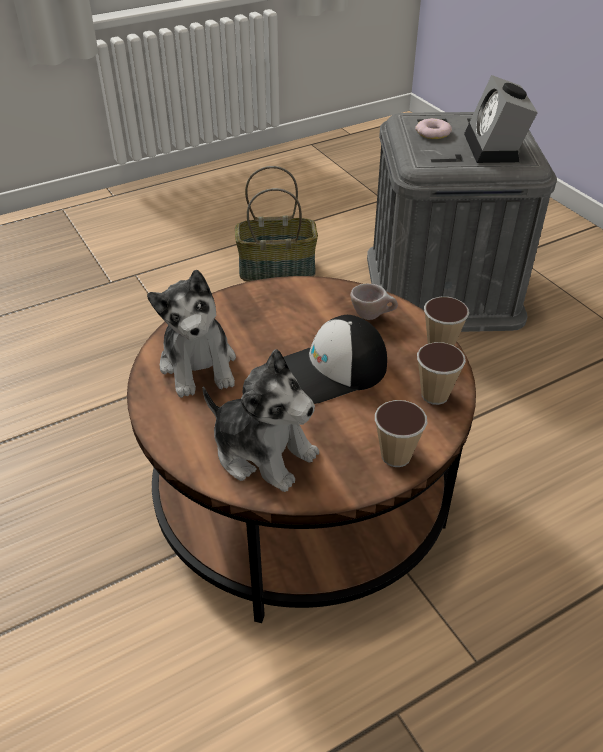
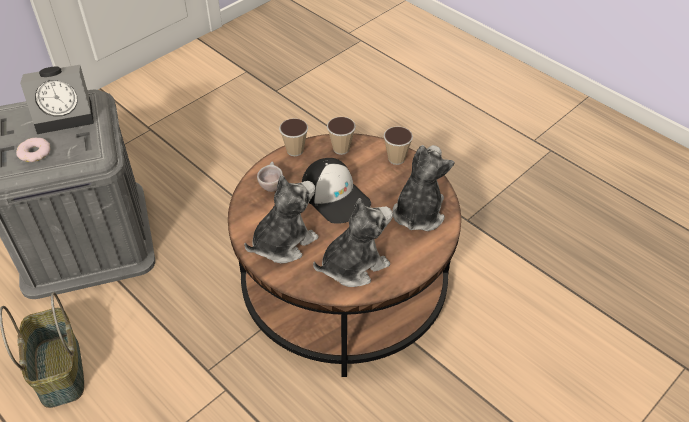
camera: 105 degrees left, 5 degrees up
none -> plush toy [244,175,319,264]

